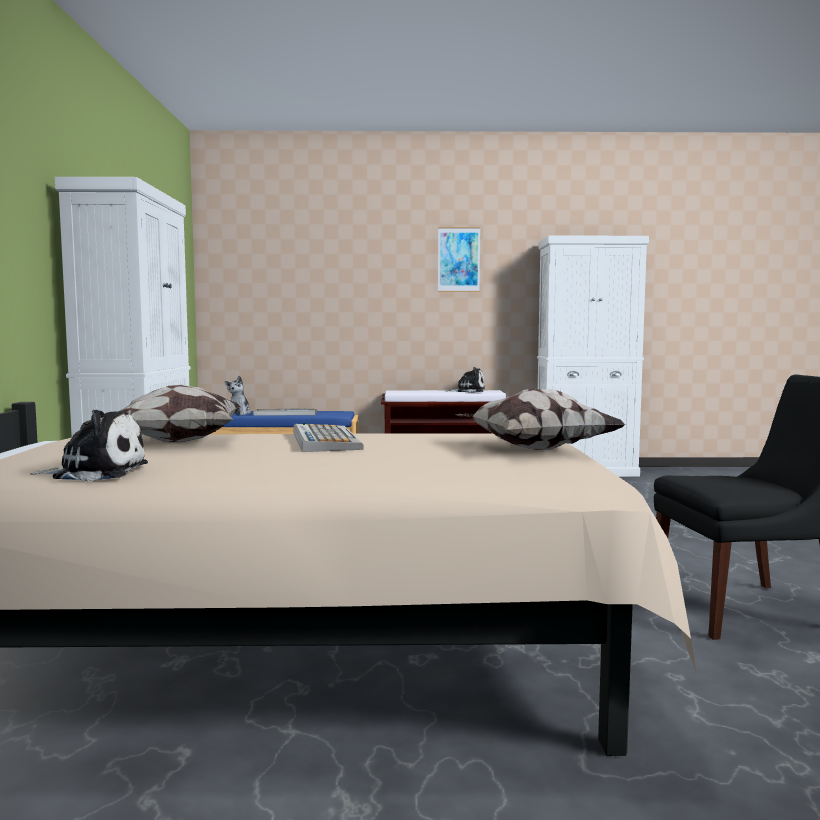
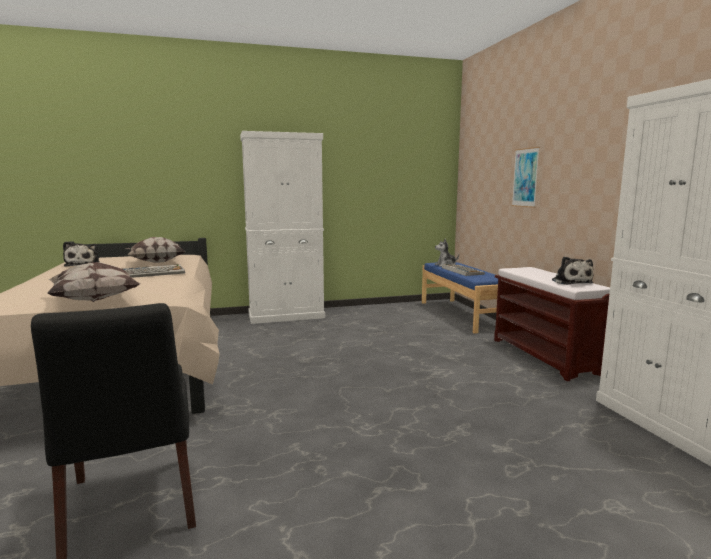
camera: 75 degrees right, 5 degrees up
picture [438,227,480,292] -> picture moved to [511,147,540,208]

